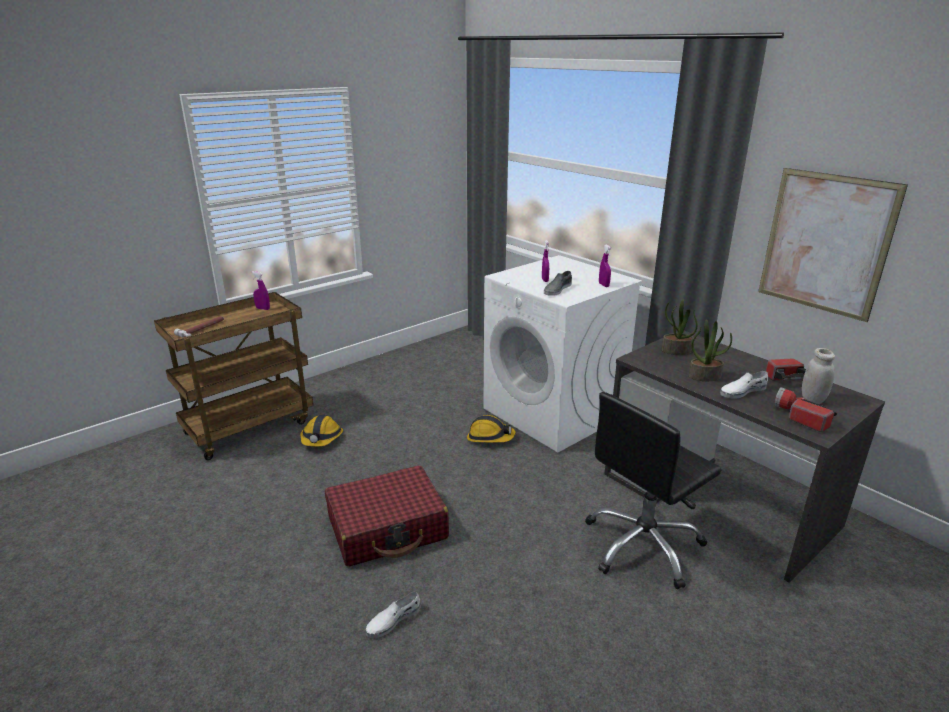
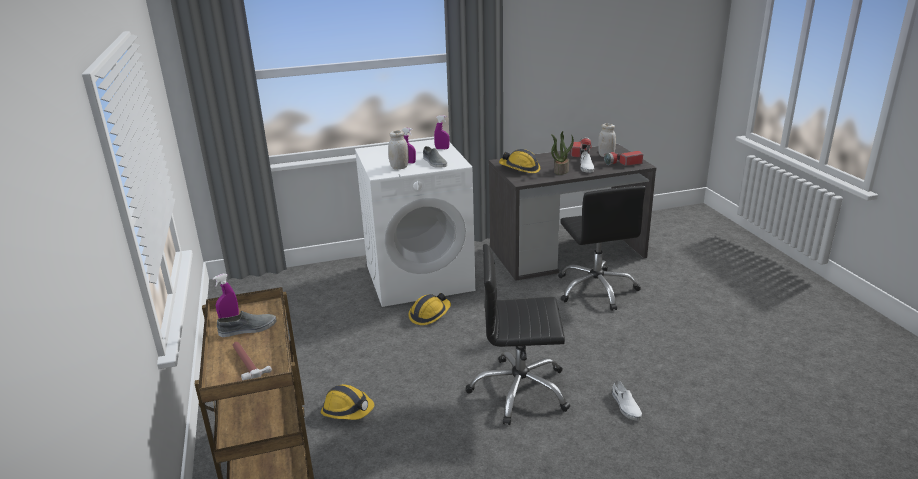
camera: 65 degrees left, 0 degrees up
red suitcase [325,466,449,567] -> black office chair [466,244,570,425]
potted plant [662,299,698,355] -> hard hat [499,149,540,173]
picture [758,168,908,322] -> none
none -> grey shoe [217,311,277,337]
none -> white jar [388,130,409,170]

